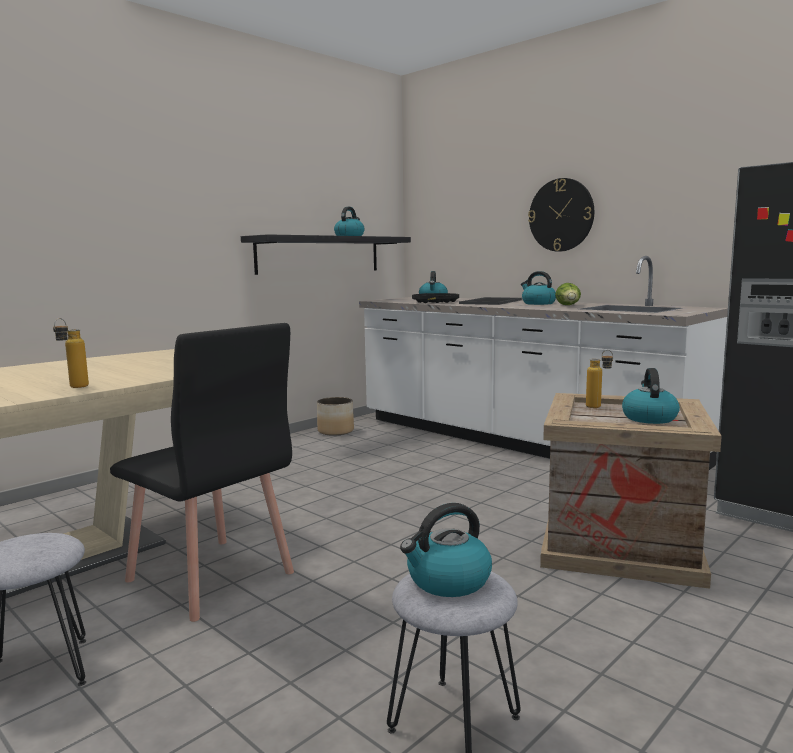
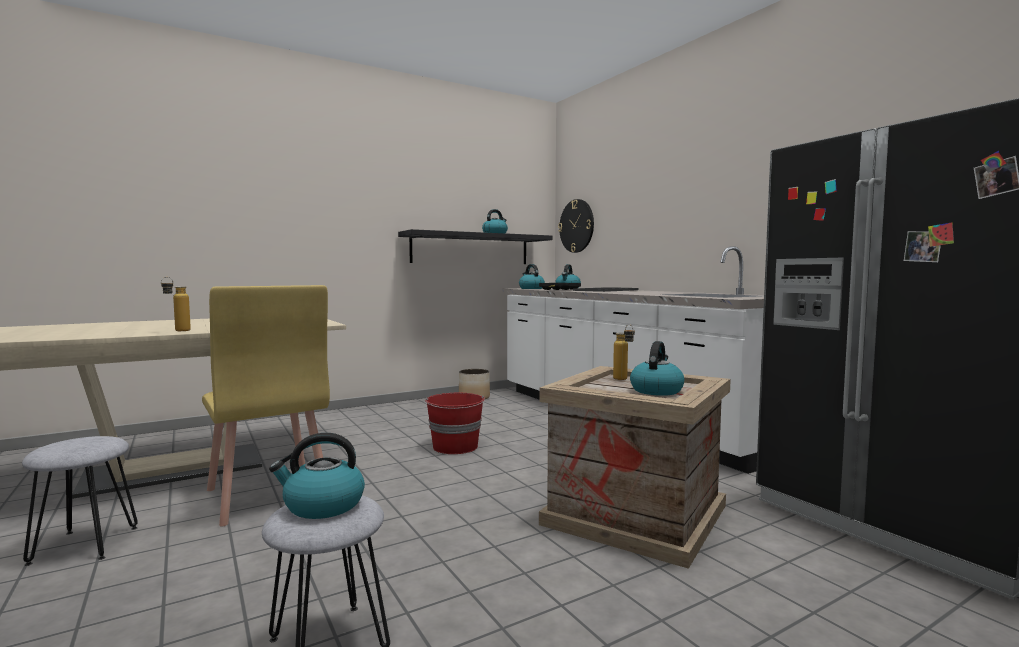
camera: 15 degrees right, 5 degrees down
black chair [110,323,294,622] -> yellow chair [202,285,330,526]
kettle [521,271,556,305] -> kettle moved to [519,264,545,289]
wall clock [528,178,594,252] -> wall clock moved to [558,199,594,253]
lettuce [555,283,581,305] -> none
none -> red bucket [425,393,485,454]

